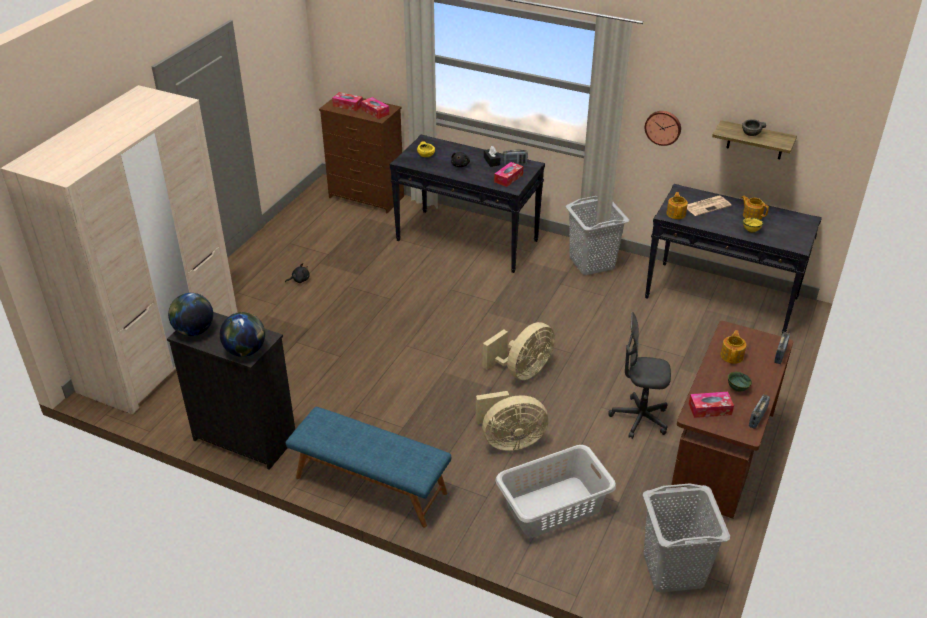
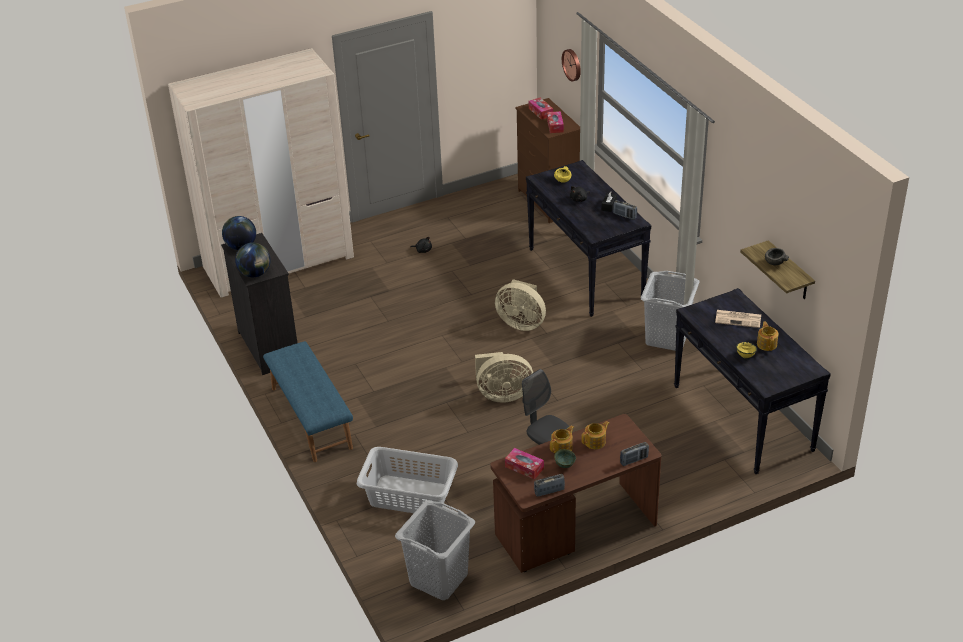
camera: 40 degrees right, 0 degrees up
beige fan [476,391,548,451] -> beige fan moved to [495,279,546,331]
tissue box [494,162,523,187] -> none
wall clock [645,111,681,146] -> wall clock moved to [562,49,581,81]
teapot [666,192,688,219] -> teapot moved to [550,425,574,453]

